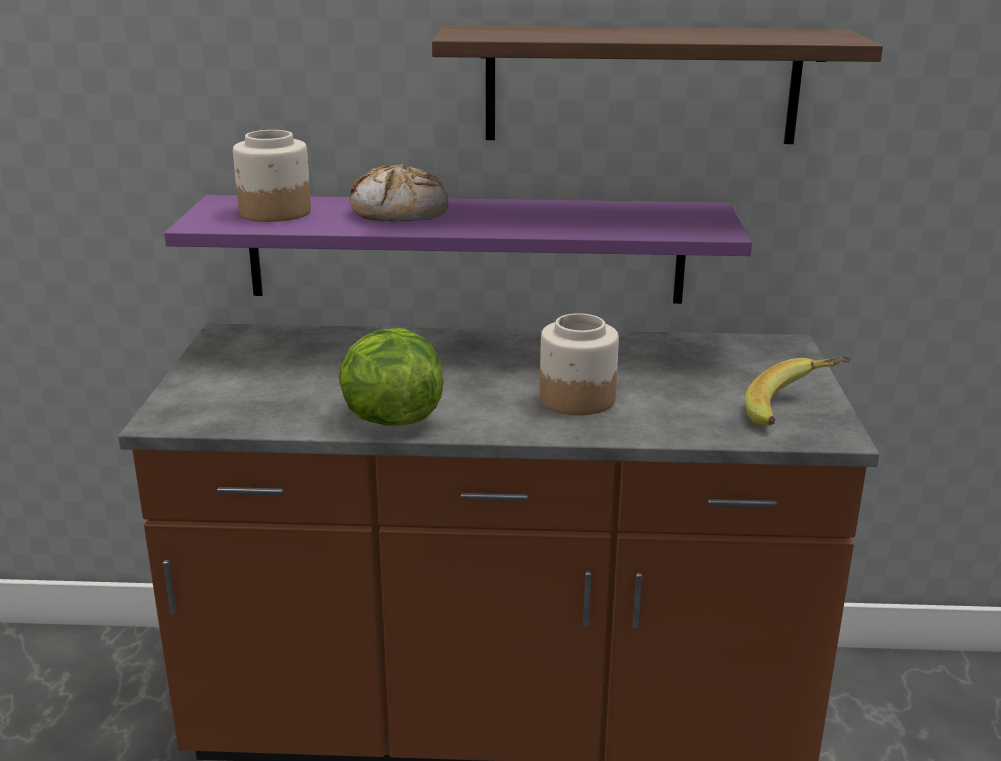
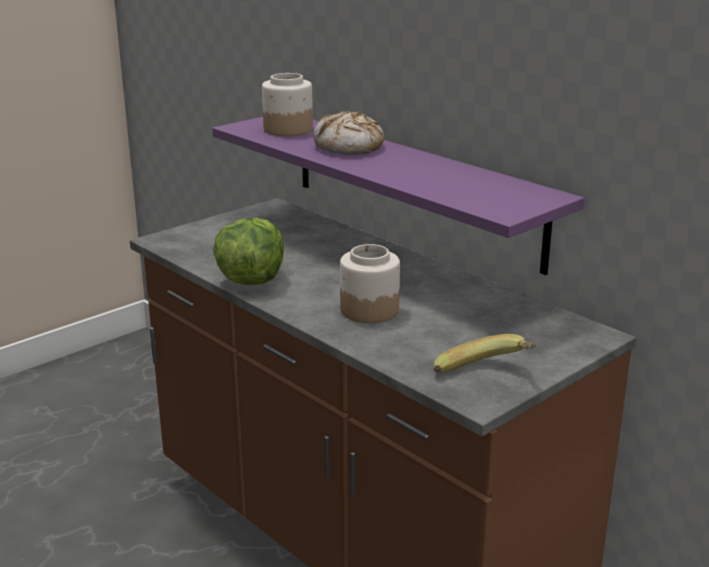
camera: 45 degrees right, 0 degrees up
shelf [432,25,883,144] -> none

